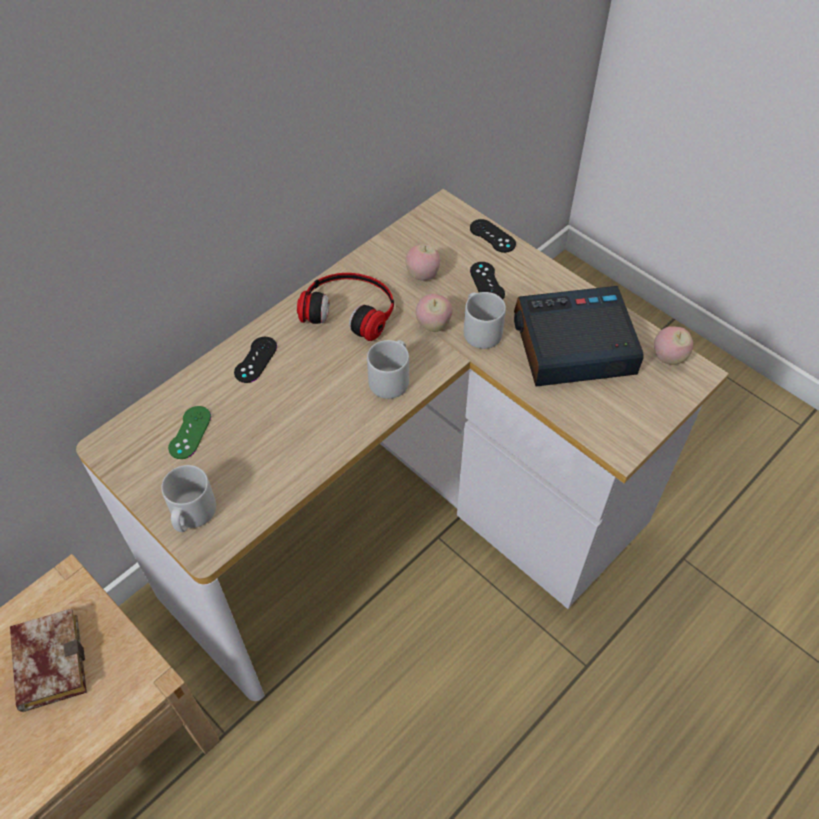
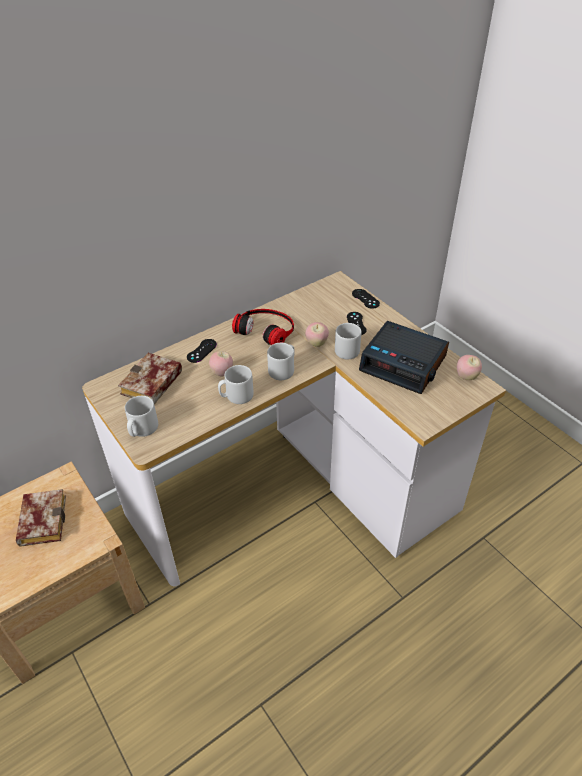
camera: 10 degrees right, 10 degrees down
green game controller [168,406,211,459] -> book [118,353,182,405]
apple [406,244,440,281] -> apple moved to [209,351,233,376]
alarm clock [514,286,644,387] -> alarm clock turned 150 degrees counterclockwise [359,321,449,394]
none -> grey mug [218,365,254,404]

